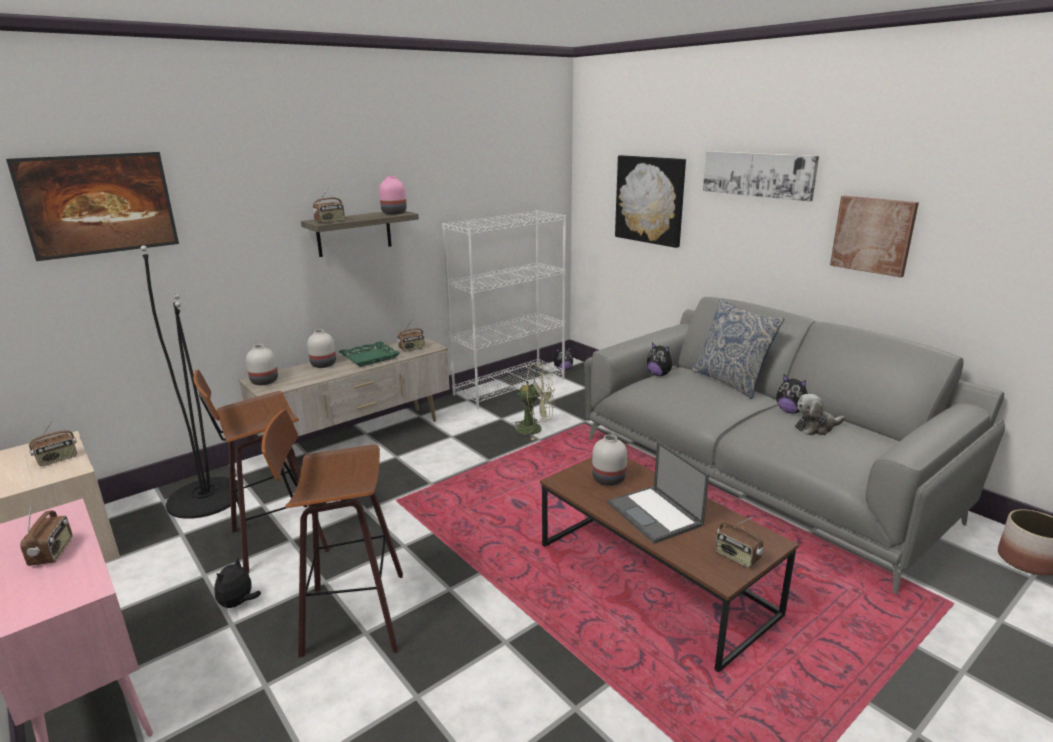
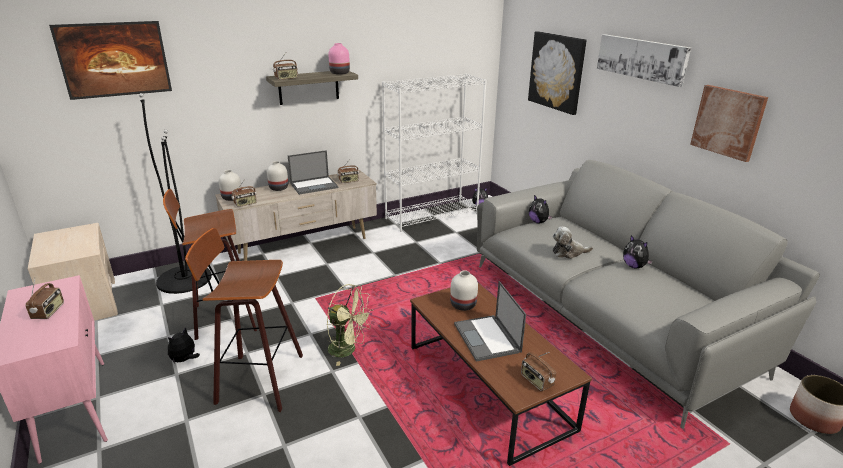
camera: 10 degrees right, 5 degrees up
radio [29,420,77,466] -> radio moved to [231,179,257,207]
green tray [338,341,401,367] -> laptop [288,150,338,195]
green fan [510,364,555,440] -> green fan moved to [327,284,373,366]
pillow [692,299,784,399] -> none
plush toy [795,394,845,435] -> plush toy moved to [553,226,593,259]

